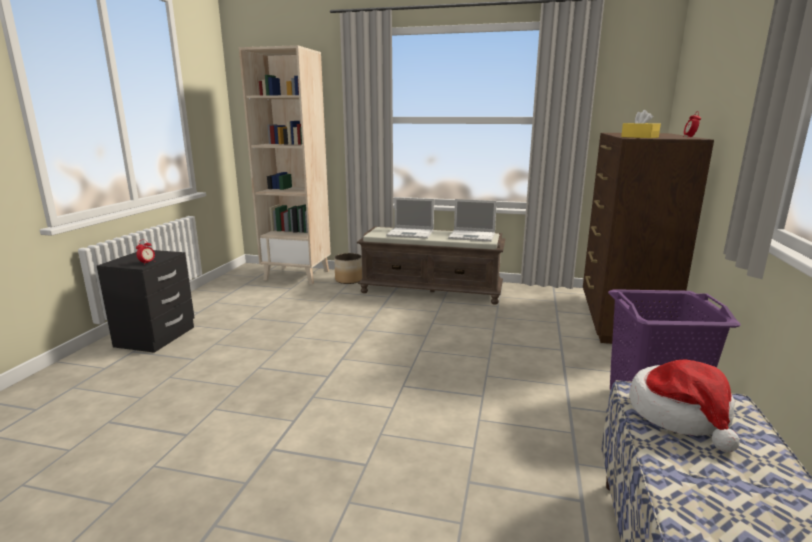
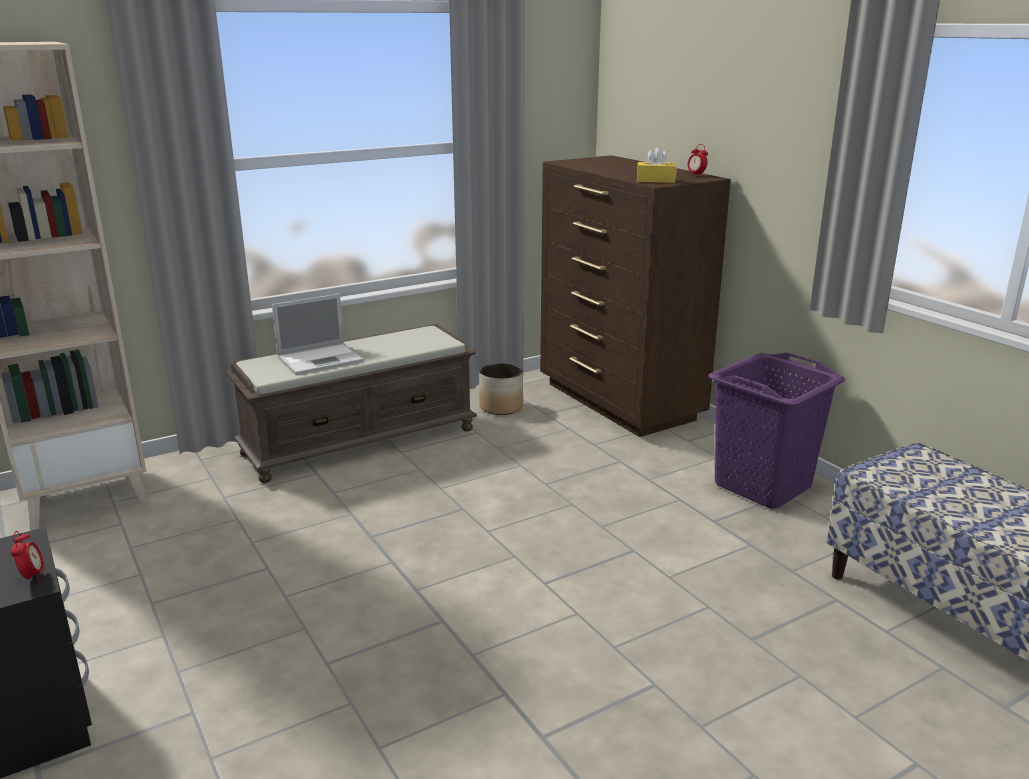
camera: 45 degrees left, 5 degrees up
planter [334,253,362,284] -> planter moved to [479,363,523,415]
laptop [448,199,497,242] -> none
hat [629,359,739,452] -> none

